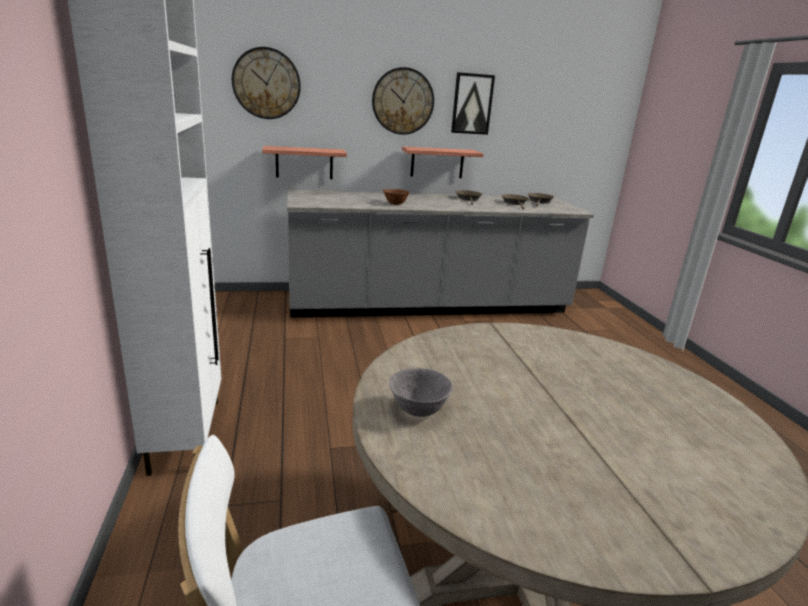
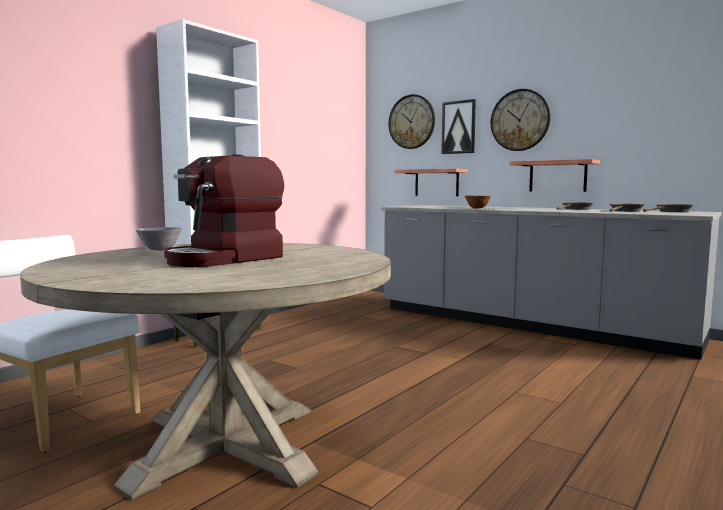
camera: 50 degrees right, 15 degrees down
picture [451,72,495,135] -> picture moved to [441,99,476,154]
none -> coffee machine [164,154,284,267]

